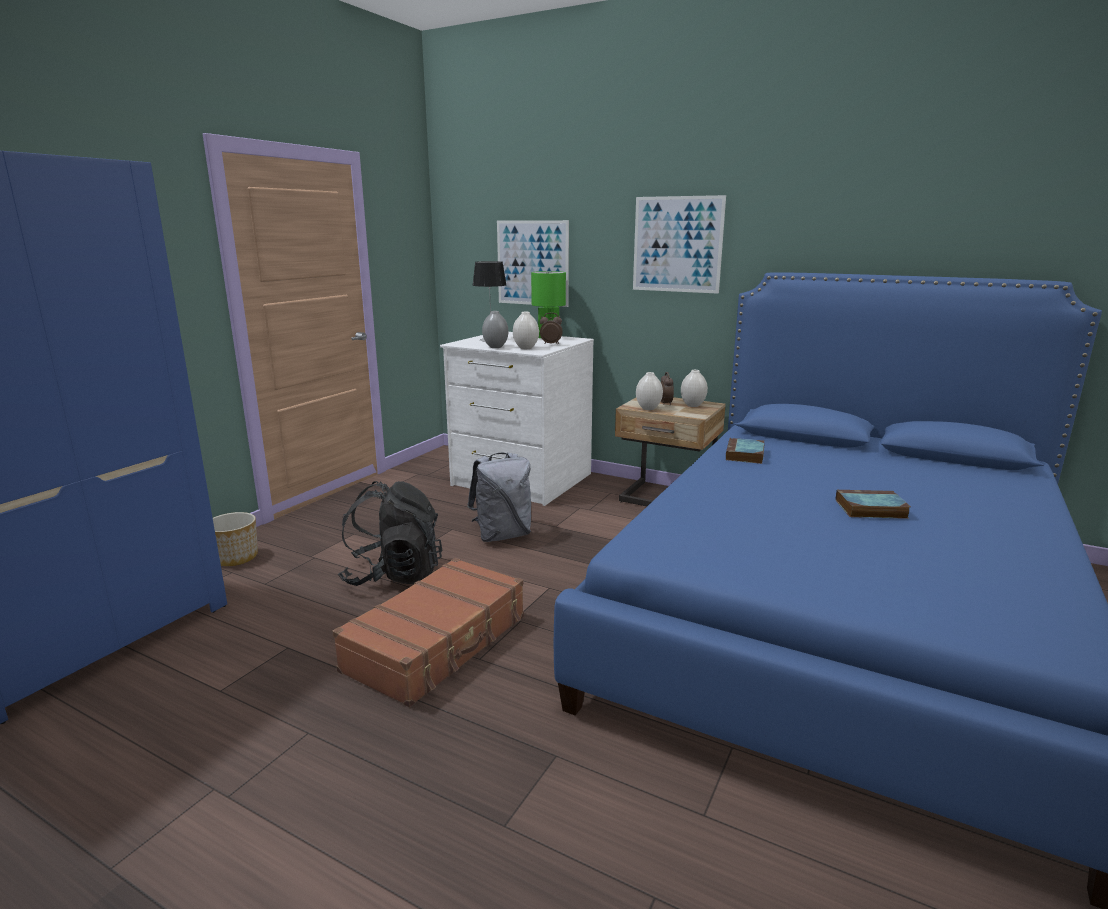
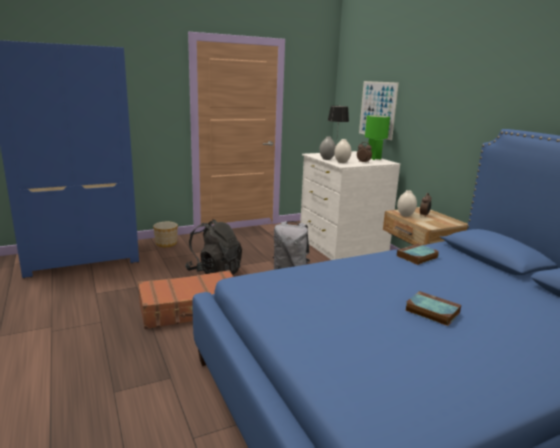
camera: 35 degrees right, 0 degrees up
picture [633,195,726,294] -> none
white vase [681,370,708,407] -> none

